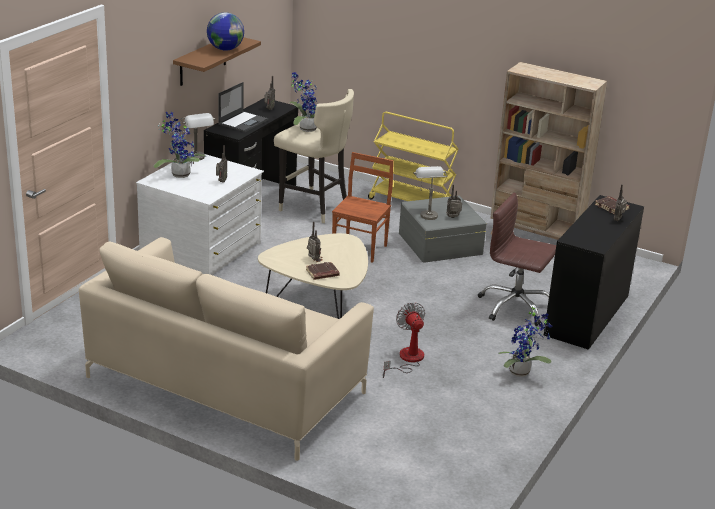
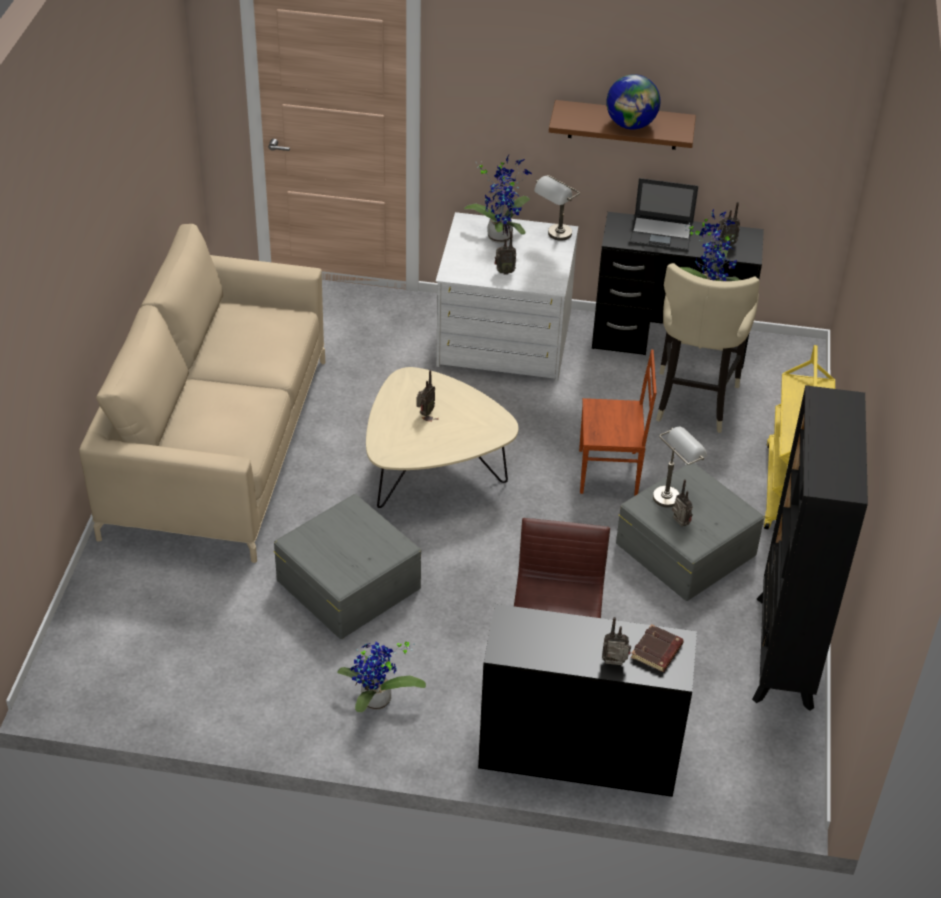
camera: 70 degrees right, 15 degrees up
brown book [306,262,340,280] -> none
fan [383,302,425,378] -> grey storage box [274,494,421,639]
beige bookcase [490,62,607,240] -> black bookcase [752,385,868,711]

